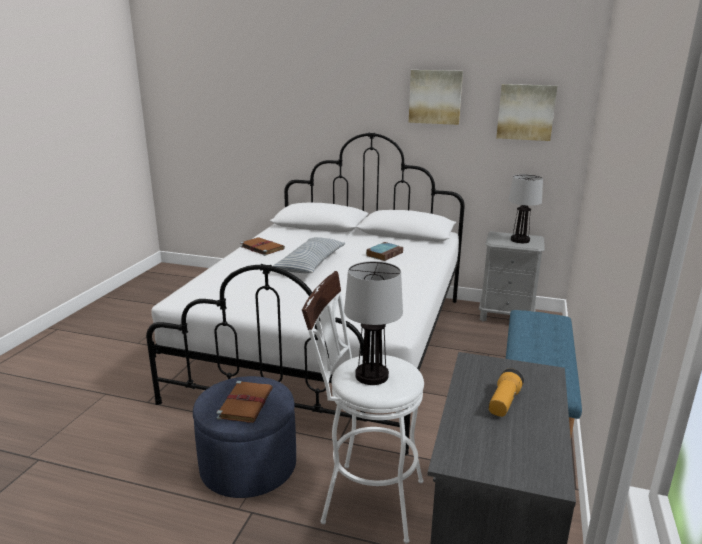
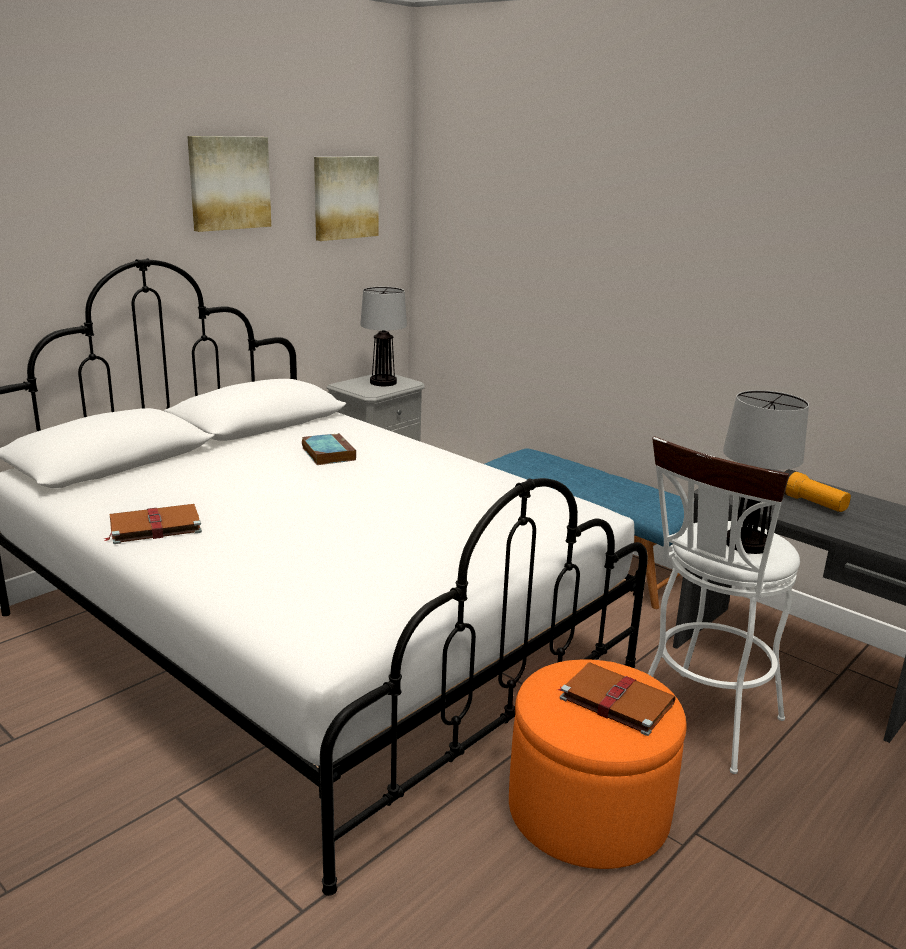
camera: 65 degrees left, 0 degrees up
blue ottoman [193,376,296,498] -> orange ottoman [509,659,687,869]
pillow [273,237,345,273] -> none

